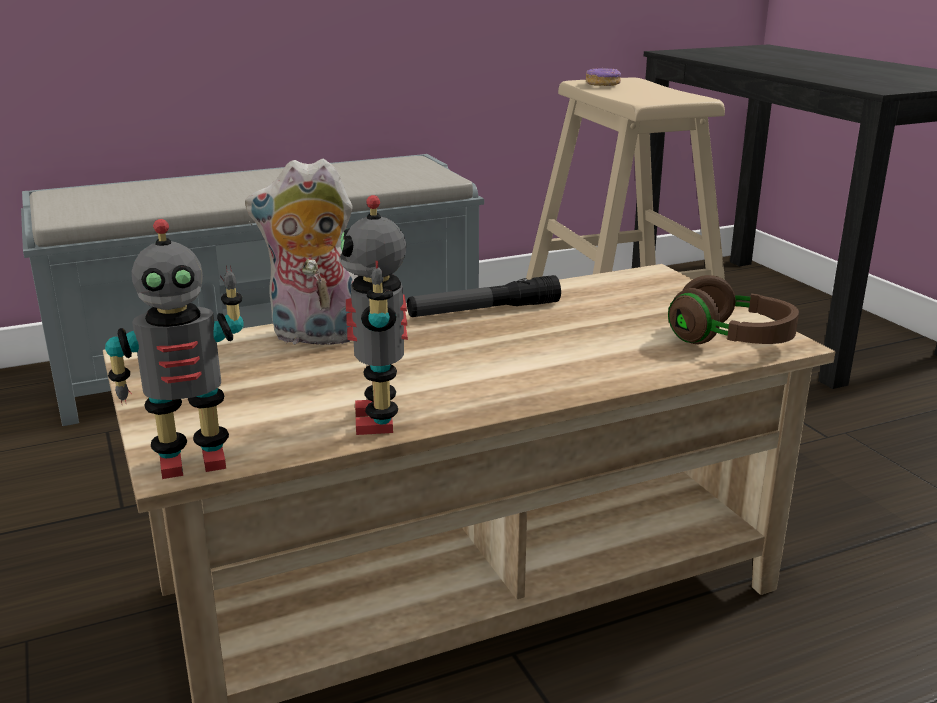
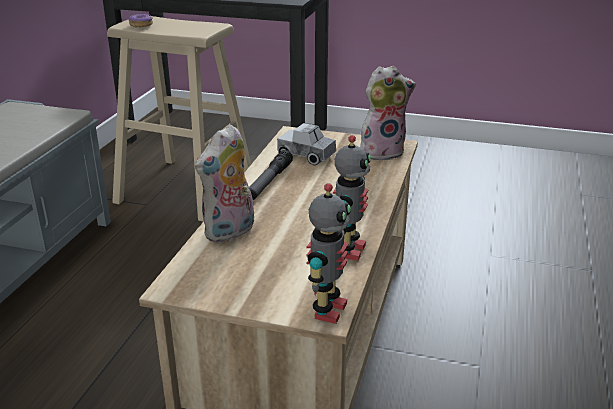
camera: 50 degrees left, 5 degrees up
toy robot [339,195,408,435] -> toy robot turned 105 degrees counterclockwise [333,135,371,261]
brown headphones [668,275,799,344] -> plush toy [360,66,416,161]
none -> toy truck [277,123,336,165]

